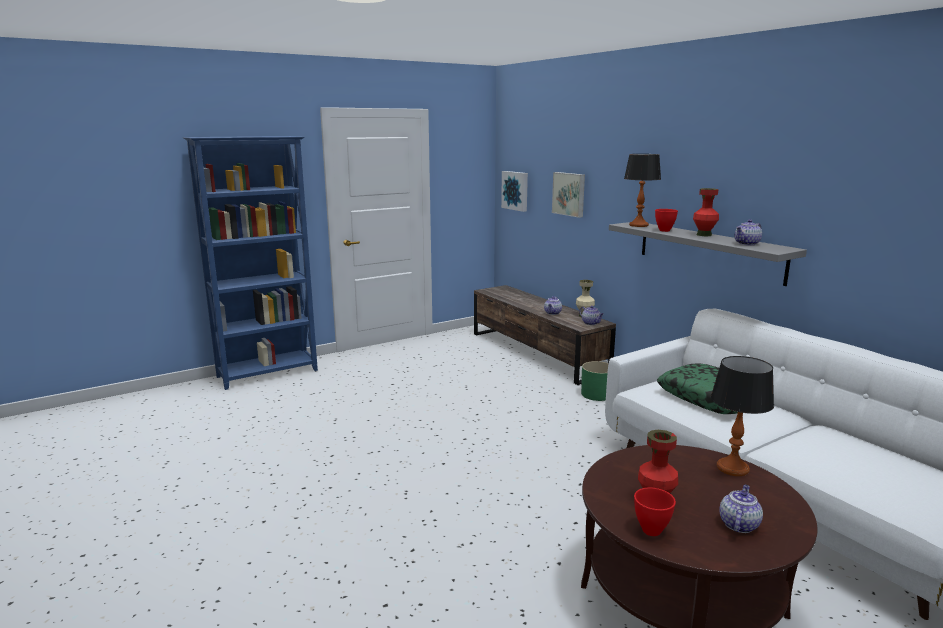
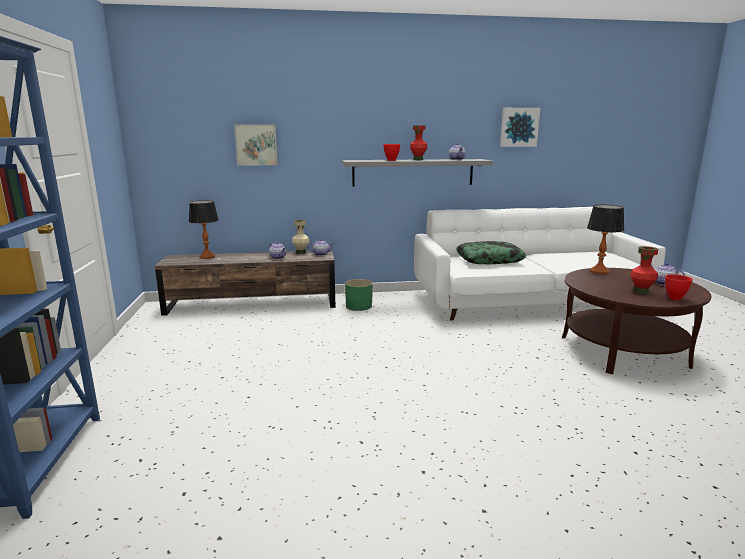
camera: 65 degrees left, 0 degrees up
picture [501,171,528,212] -> picture moved to [500,108,540,147]
table lamp [624,154,661,227] -> table lamp moved to [189,200,219,259]

